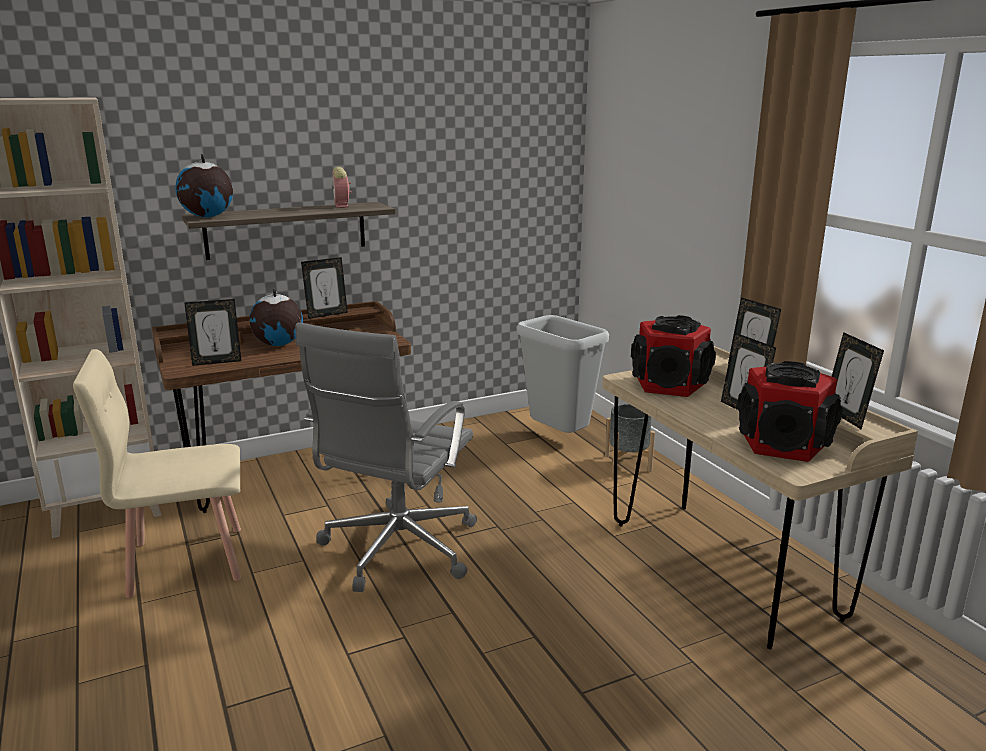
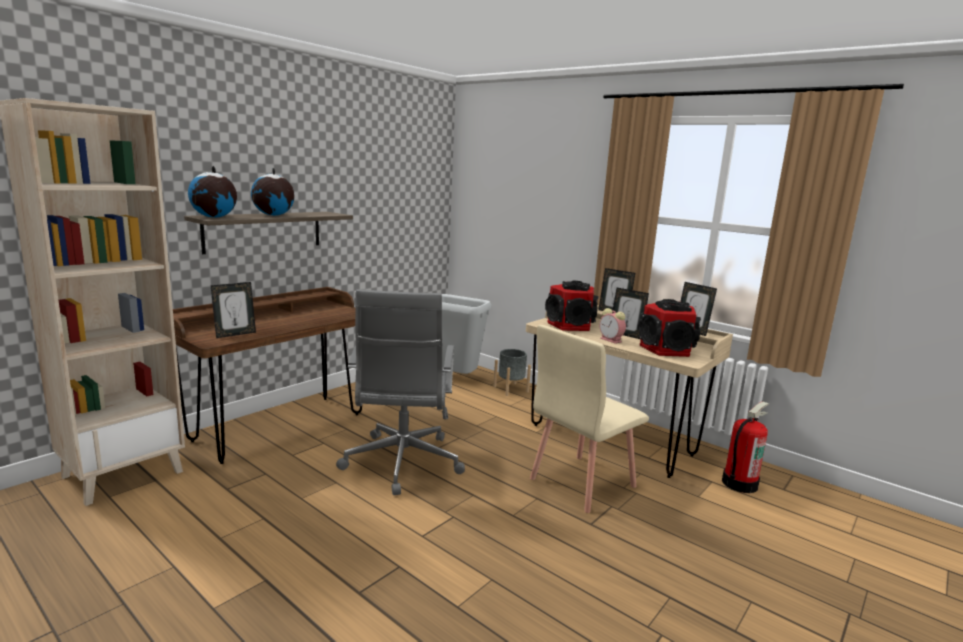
camera: 25 degrees left, 5 degrees down
beige chair [73,349,241,598] -> beige chair moved to [530,325,649,513]
globe [249,288,303,346] -> globe moved to [251,168,295,216]
picture frame [301,257,348,319] -> none
alarm clock [332,167,352,208] -> alarm clock moved to [599,308,626,344]
none -> fire extinguisher [722,402,769,493]

